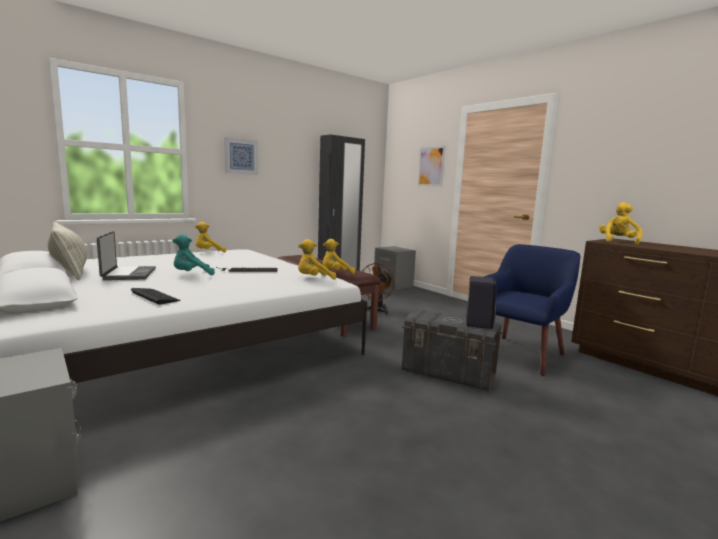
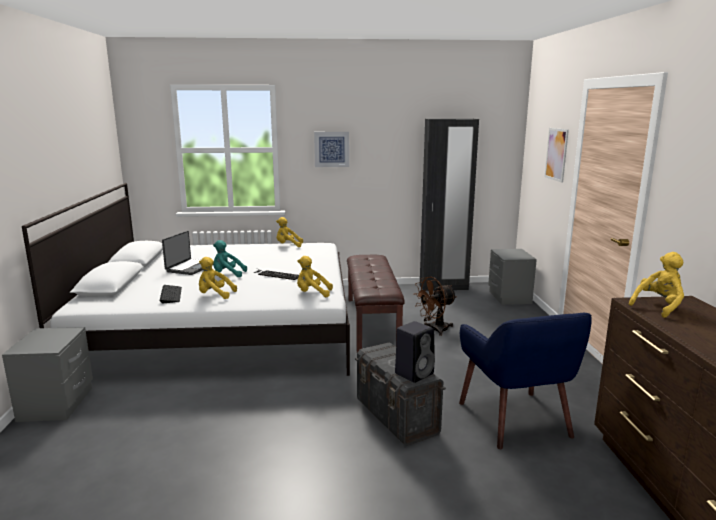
camera: 35 degrees right, 5 degrees up
pillow [48,221,87,280] -> none
yellow plush toy [322,239,355,274] -> yellow plush toy moved to [199,257,237,299]
blue armchair [484,244,580,376] -> blue armchair turned 90 degrees clockwise [459,313,592,449]

